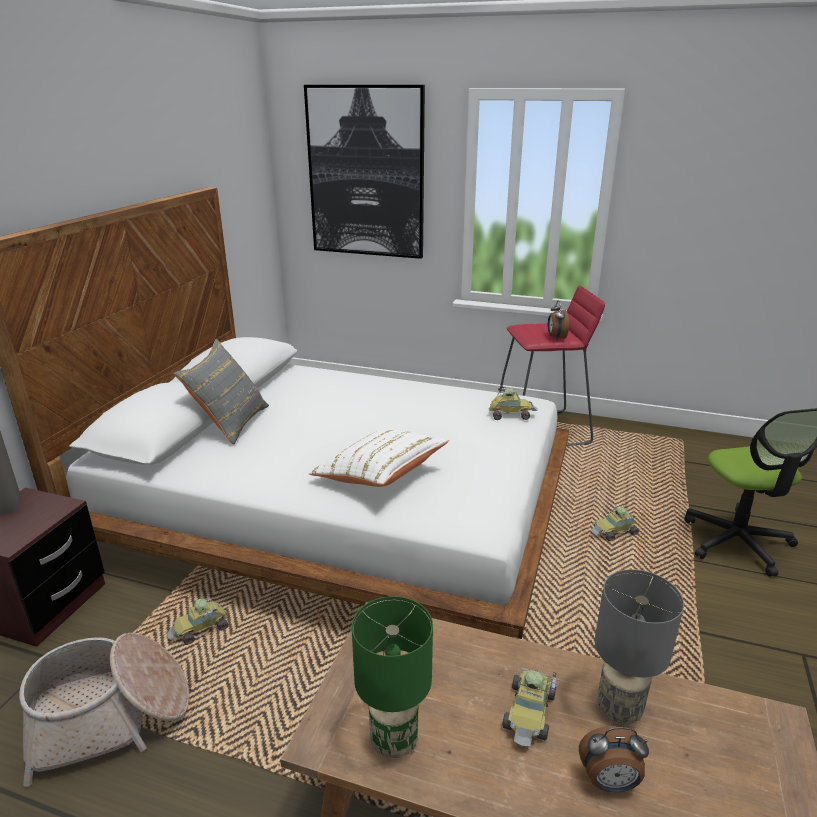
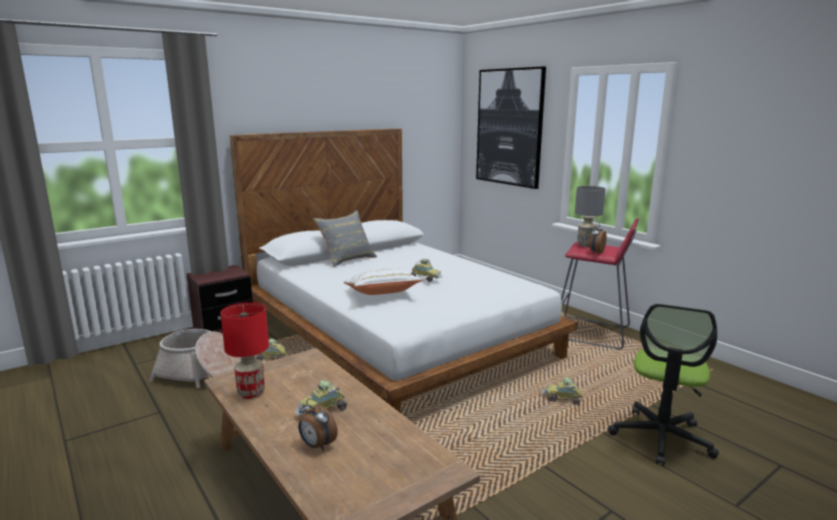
camera: 35 degrees right, 10 degrees down
green table lamp [352,596,433,758] -> red table lamp [221,302,269,399]
toy car [489,387,538,420] -> toy car moved to [410,259,443,282]
grey table lamp [594,569,684,724] -> grey table lamp moved to [575,186,606,247]

